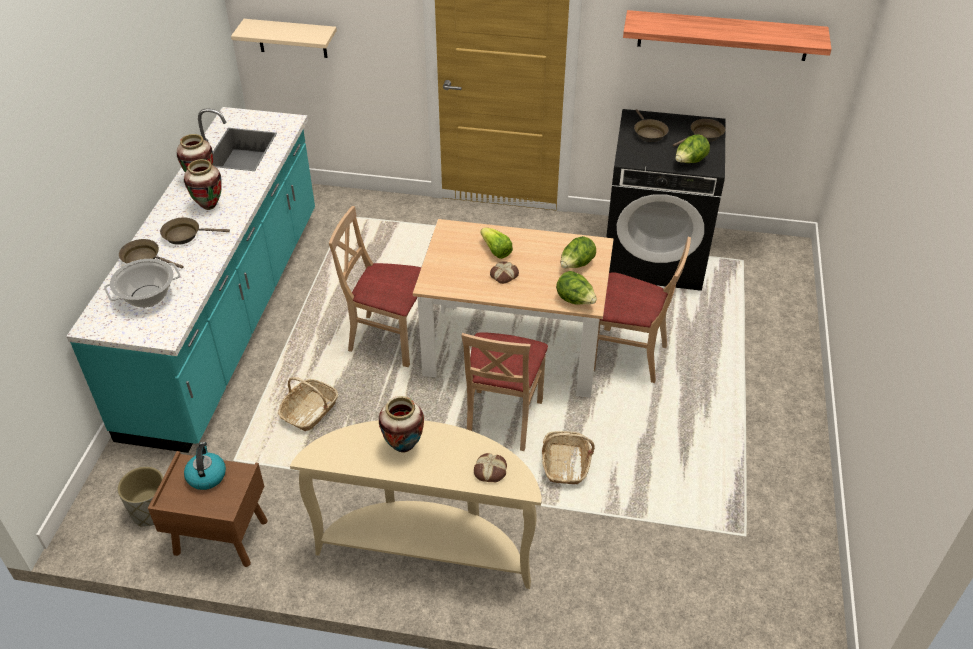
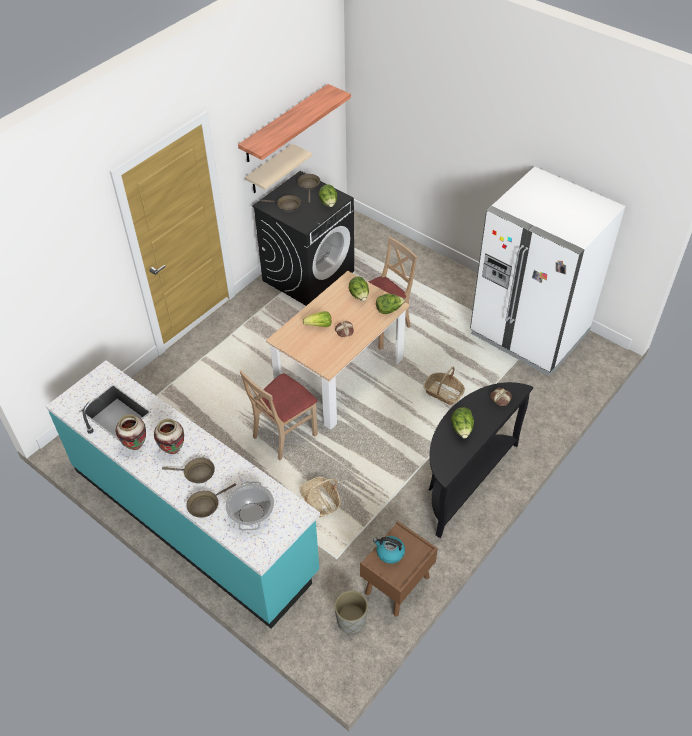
camera: 60 degrees left, 5 degrees up
brown frying pan [160,217,230,245] -> brown frying pan turned 105 degrees counterclockwise [162,457,215,484]
beige shelf [231,19,337,58] -> beige shelf moved to [245,144,312,193]
beige console table [290,420,542,589] -> black console table [429,382,533,538]
vase [379,396,424,453] -> lettuce [451,407,474,438]
beige chair [461,332,548,451] -> none
none -> white fridge [470,167,625,376]

